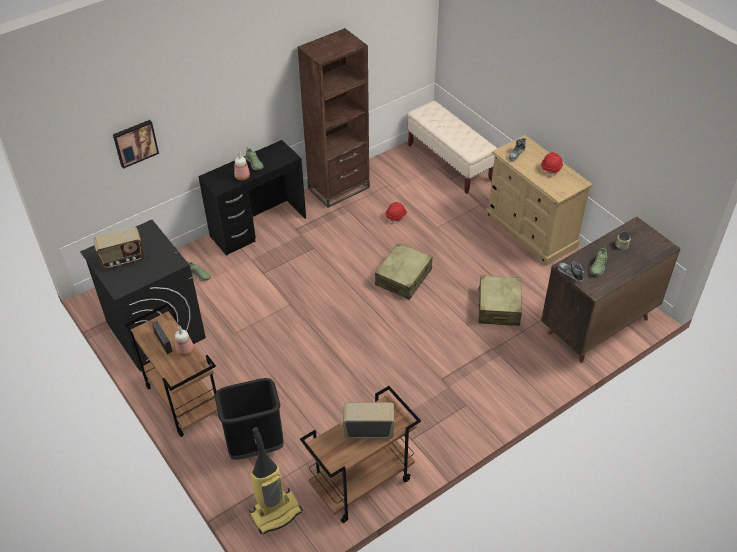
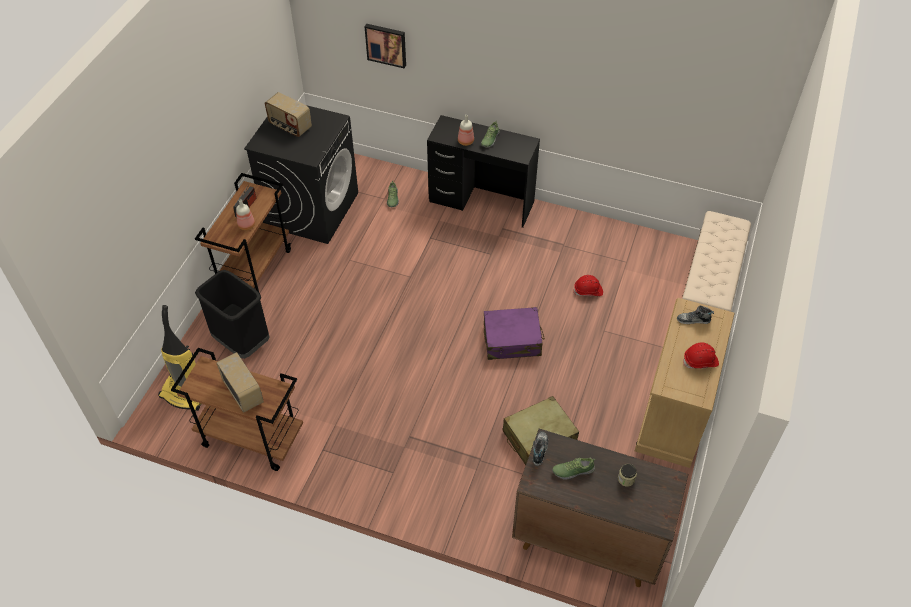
camera: 55 degrees right, 5 degrees up
brown bookcase [297,28,370,208] -> none
beige suitcase [375,243,433,300] -> purple suitcase [484,307,545,360]

